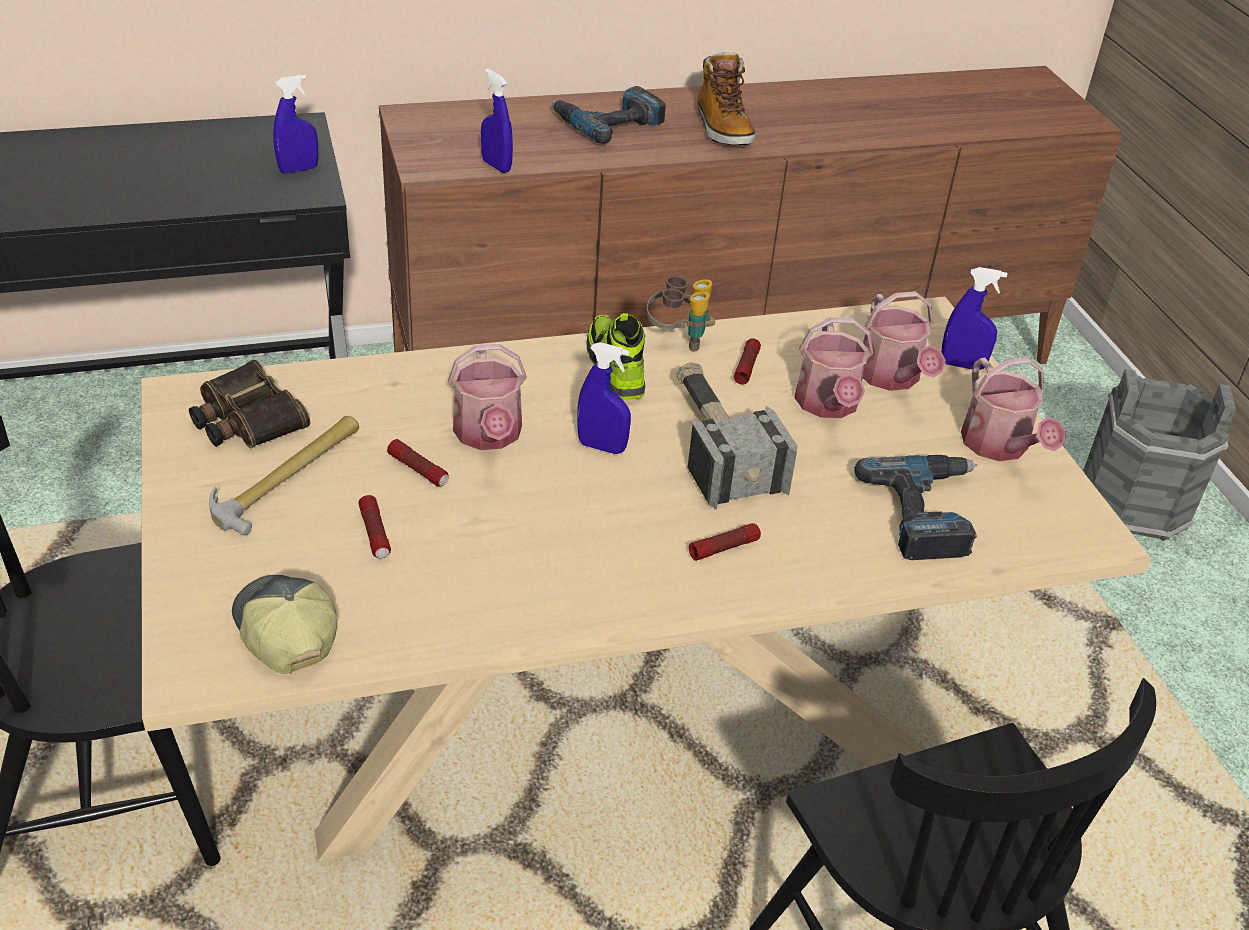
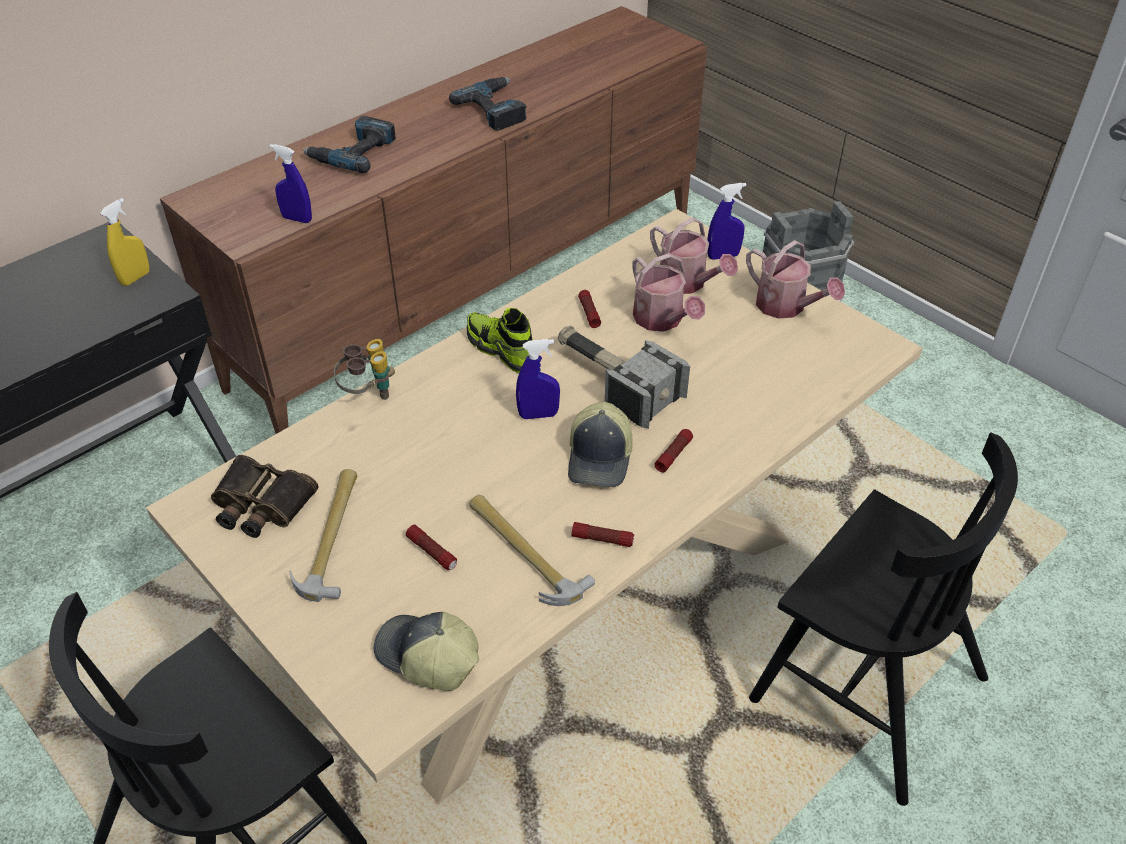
camera: 25 degrees left, 5 degrees up
blue spray bottle [273,75,318,174] -> yellow spray bottle [100,198,149,286]
flashlight [387,439,449,487] -> flashlight moved to [571,522,634,547]
watering can [448,344,527,450] -> none
binoculars [646,276,715,352] -> binoculars moved to [334,339,395,400]
boot [697,52,756,145] -> none
power drill [854,455,978,560] -> power drill moved to [449,77,527,131]
none -> hammer [469,495,595,606]
none -> cap [568,402,633,487]

